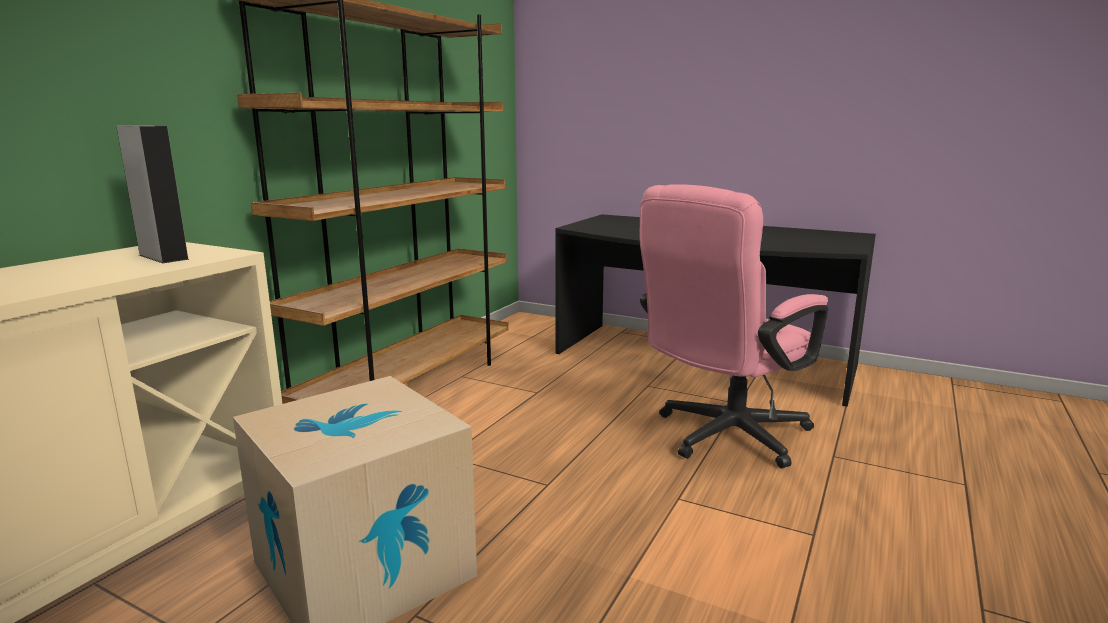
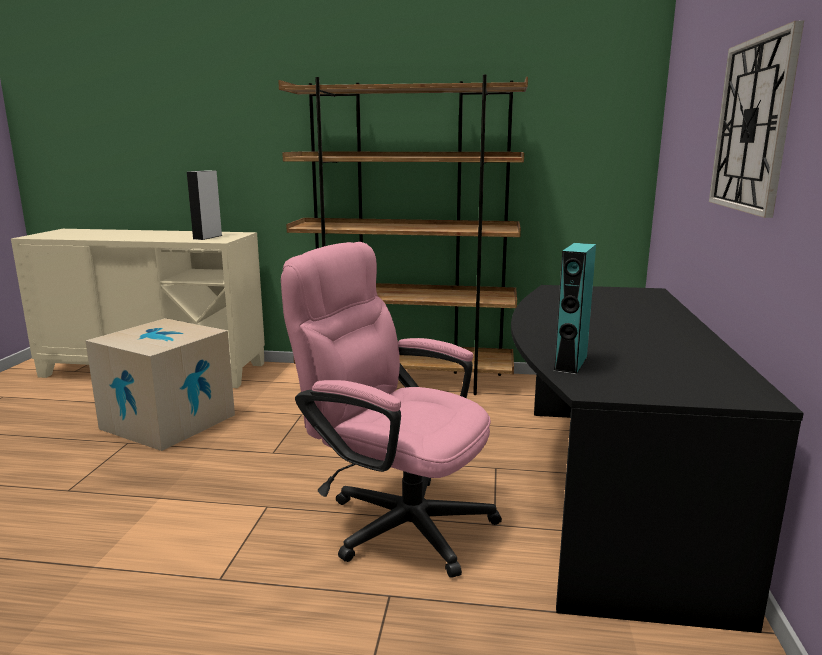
camera: 70 degrees right, 0 degrees up
none -> turquoise speaker [554,243,596,375]
none -> wall clock [709,21,804,218]

